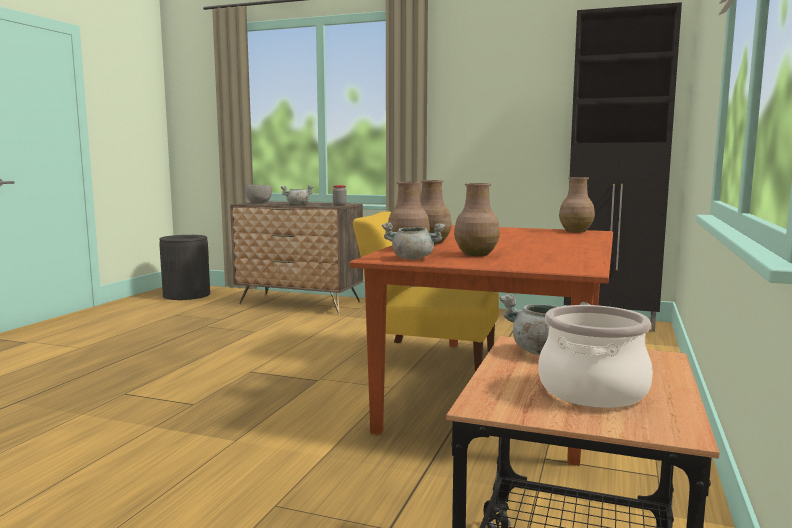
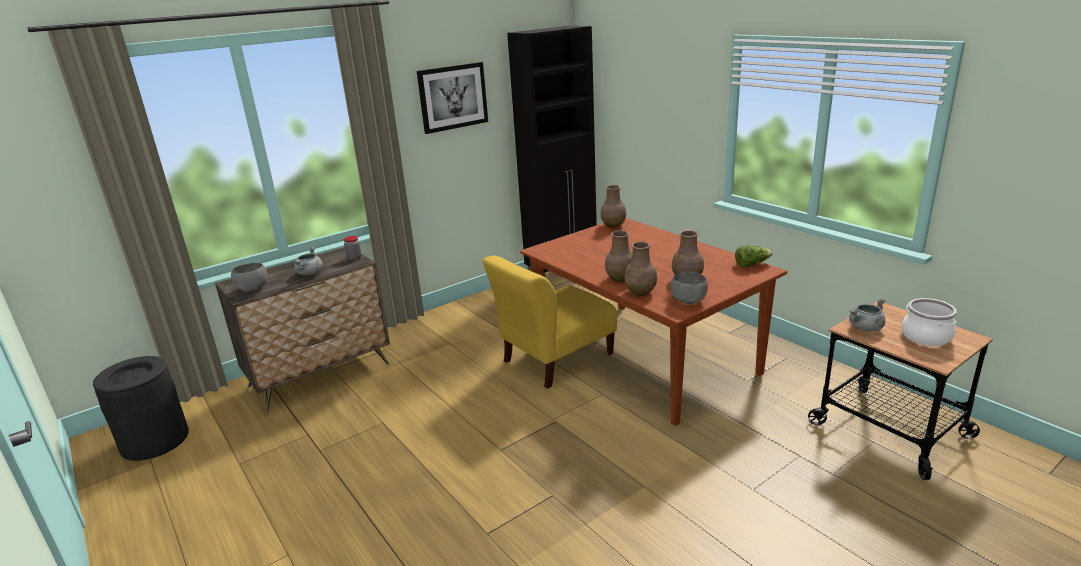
camera: 55 degrees left, 15 degrees up
grey cooking pot [382,222,445,260] -> grey bowl [670,272,708,304]
none -> picture [417,62,488,134]
none -> lettuce [735,245,773,267]

